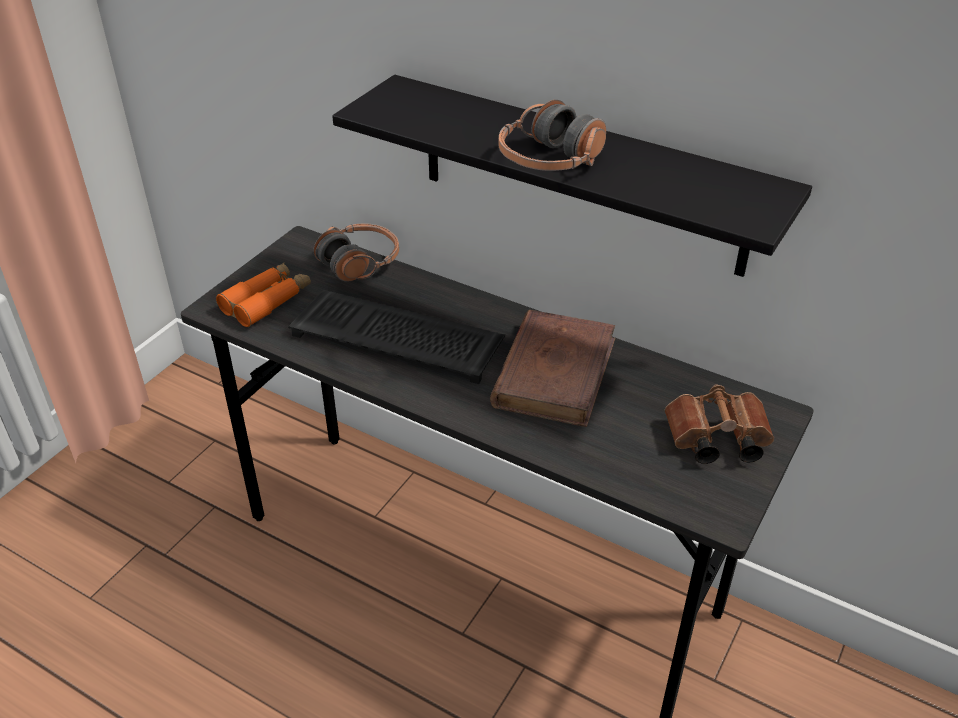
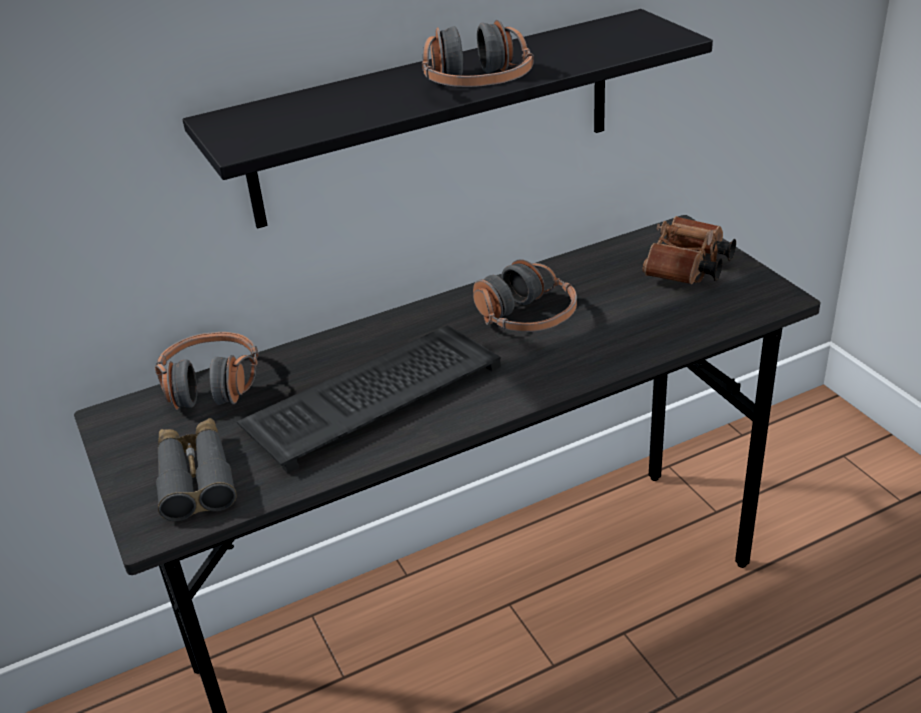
camera: 55 degrees left, 5 degrees down
orange binoculars [216,262,311,327] -> grey binoculars [156,418,237,521]
brown book [490,310,615,427] -> headphones [473,259,577,332]

